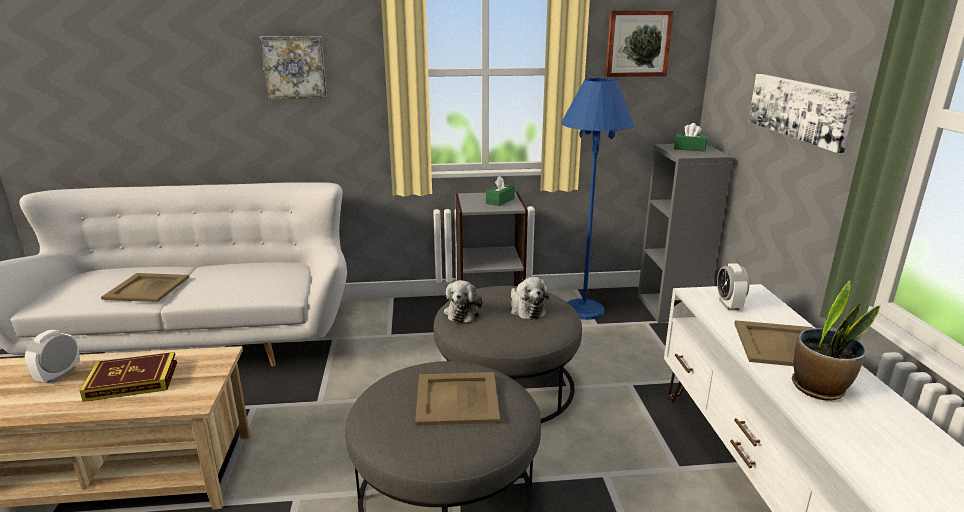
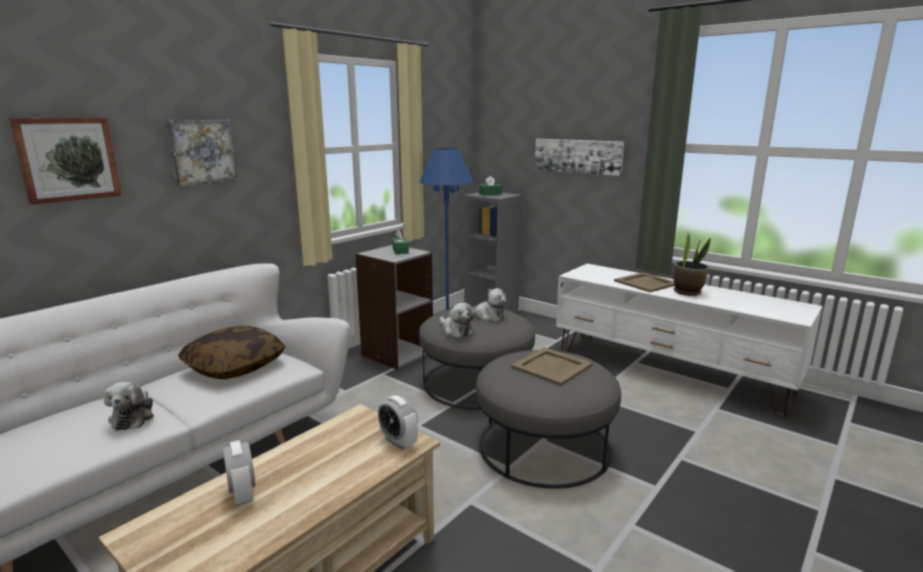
camera: 45 degrees left, 5 degrees down
book [80,352,177,402] -> none
beige tray [101,273,189,302] -> plush toy [104,382,154,431]
picture [605,10,674,77] -> picture moved to [9,118,121,205]
alarm clock [717,263,749,310] -> alarm clock moved to [378,395,418,450]
none -> pillow [178,326,286,379]

